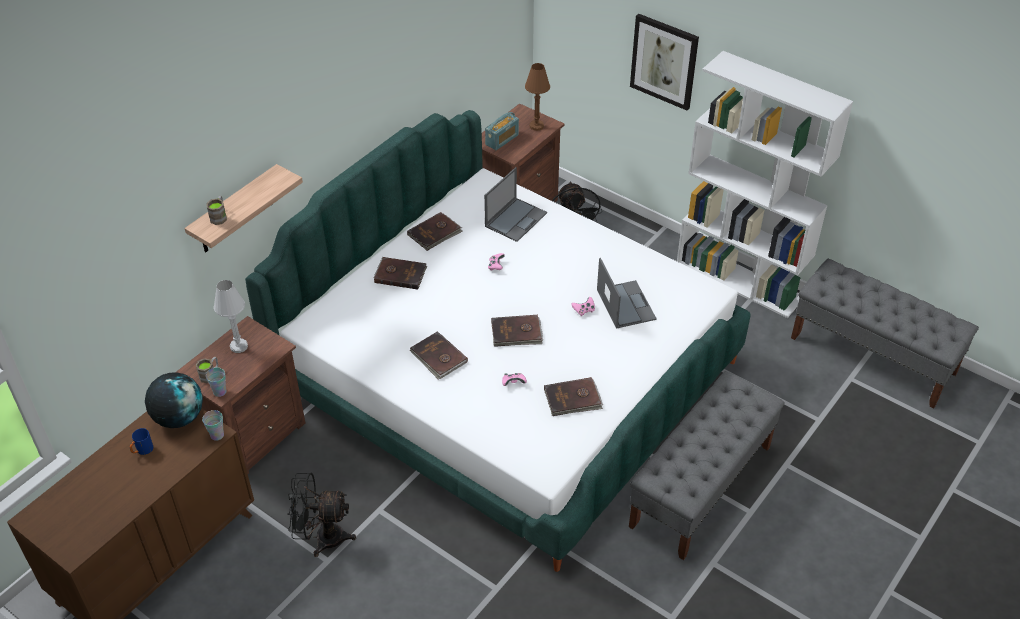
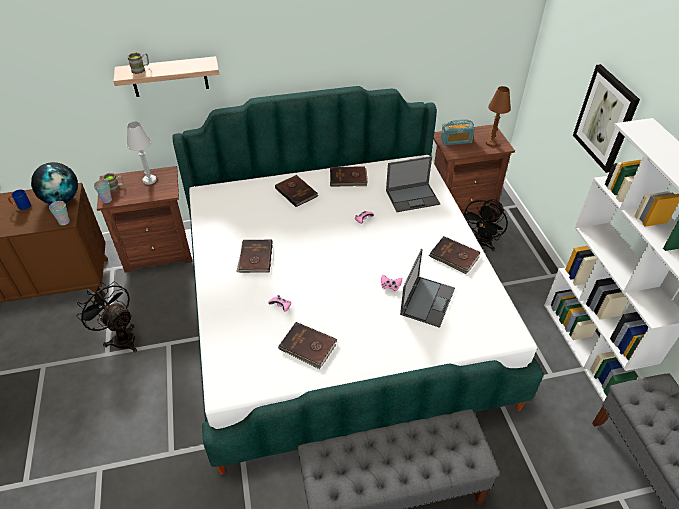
camera: 40 degrees right, 0 degrees up
brown book [491,315,543,347] -> brown book moved to [429,236,480,274]

